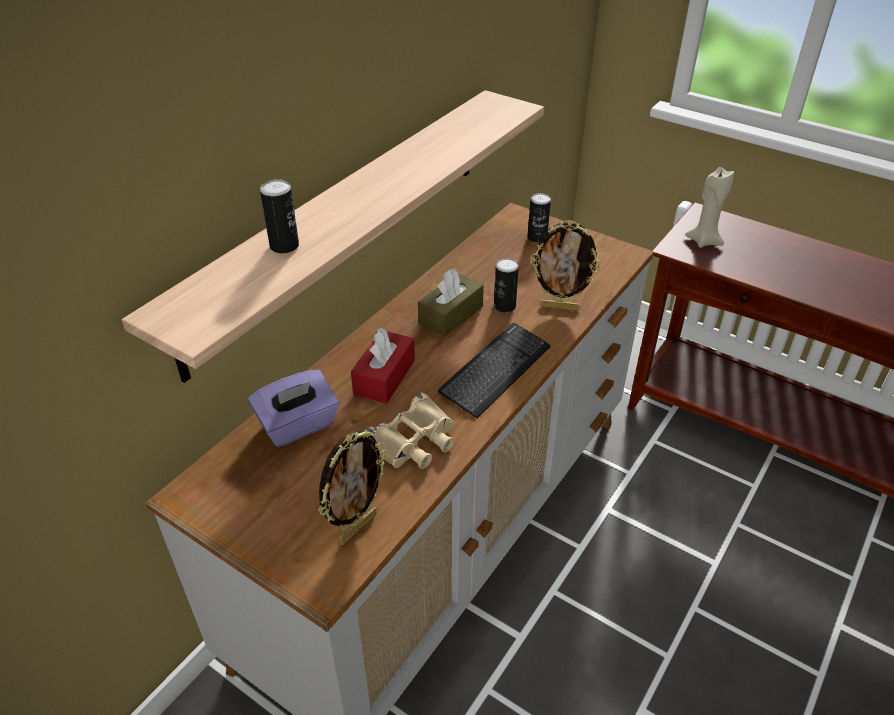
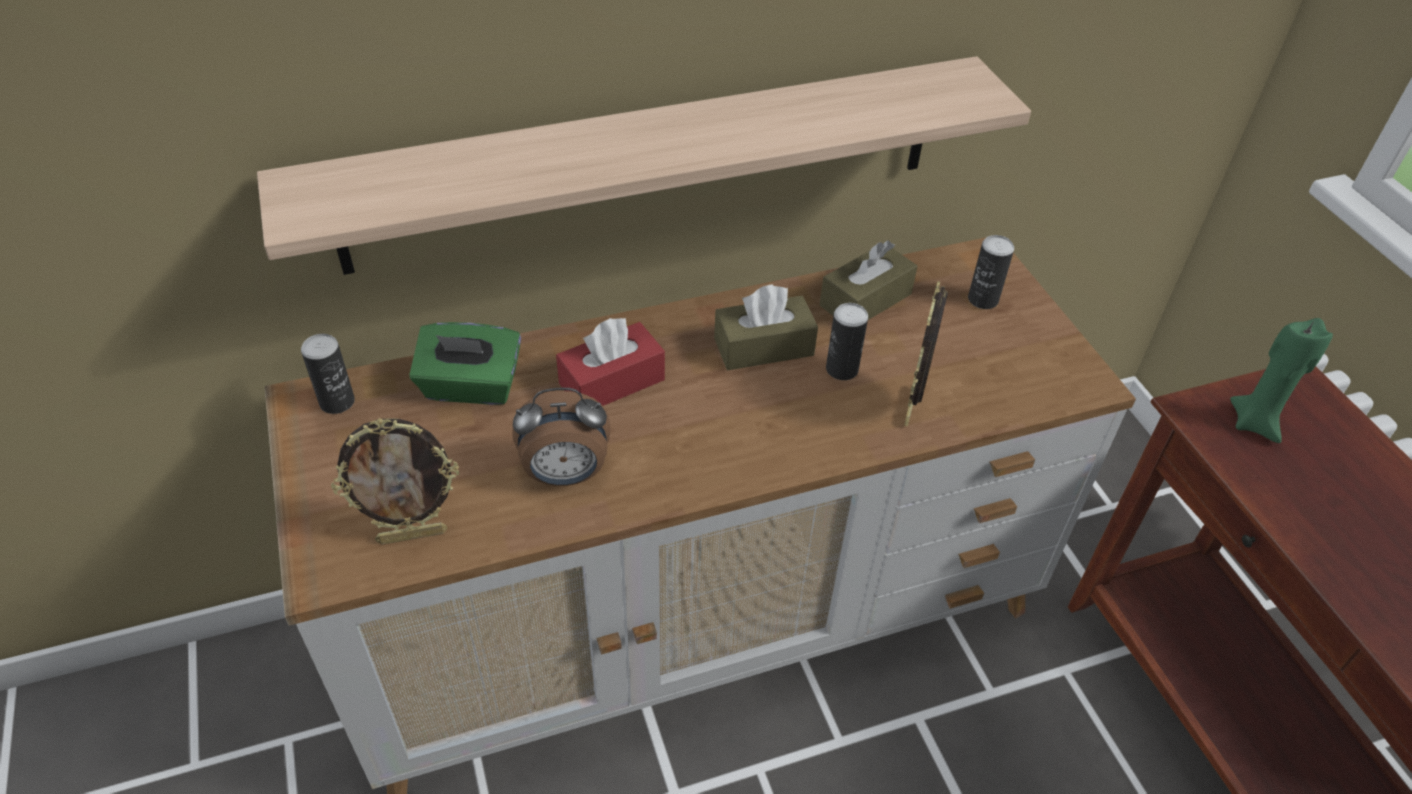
camera: 35 degrees right, 5 degrees up
purple tissue box [248,370,339,447] -> green tissue box [409,322,521,405]
can [260,179,299,253] -> can moved to [301,334,355,414]
beige binoculars [364,393,454,469] -> alarm clock [512,388,611,486]
keyboard [438,323,551,418] -> none
picture frame [530,220,601,311] -> picture frame turned 60 degrees clockwise [904,281,948,426]
beige candle [685,167,734,248] -> green candle [1230,318,1333,443]
none -> brown tissue box [819,240,918,320]

